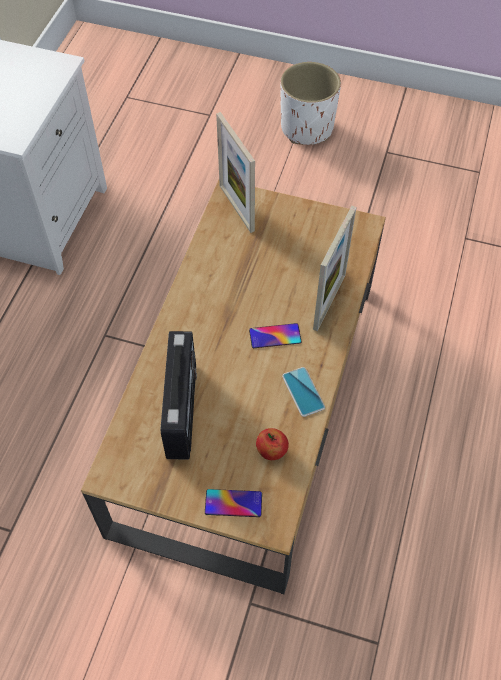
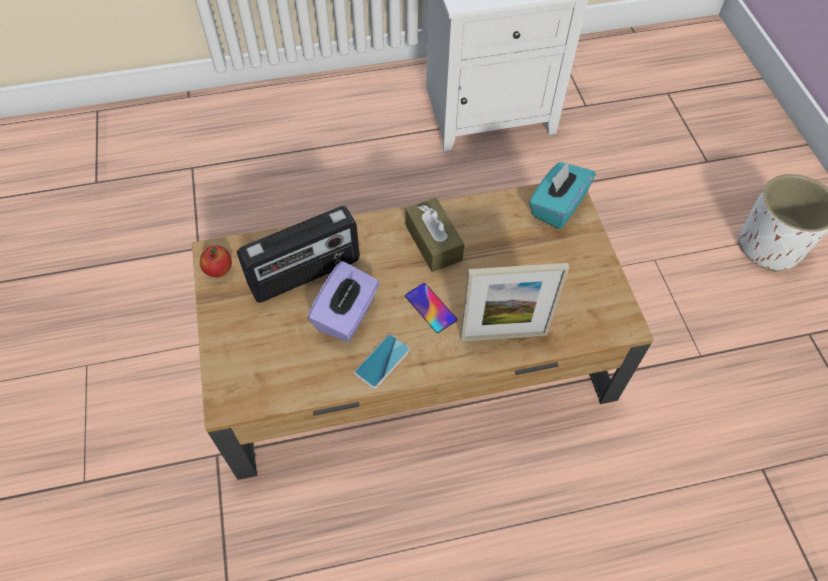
camera: 60 degrees right, 0 degrees up
phone [205,489,262,517] -> none
picture frame [216,112,255,233] -> turquoise tissue box [529,162,596,229]
apple [256,428,289,460] -> apple moved to [200,245,232,277]
none -> purple tissue box [308,261,380,342]
none -> brown tissue box [405,198,464,272]

